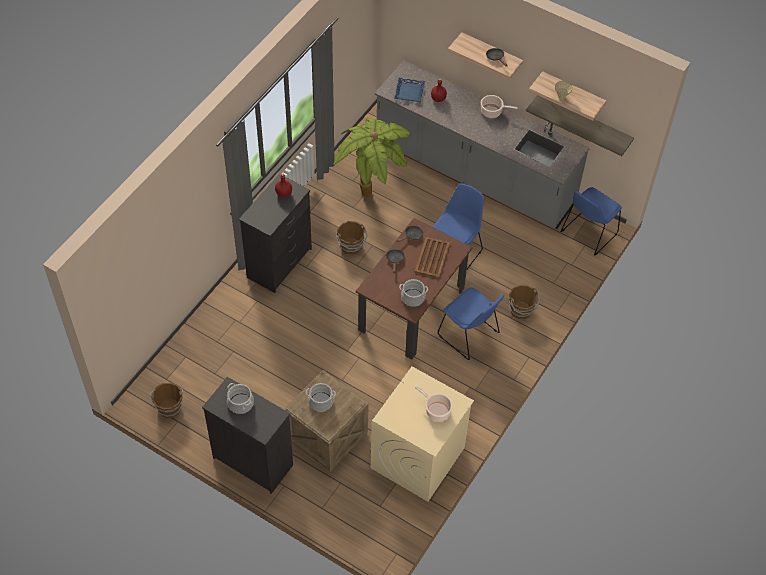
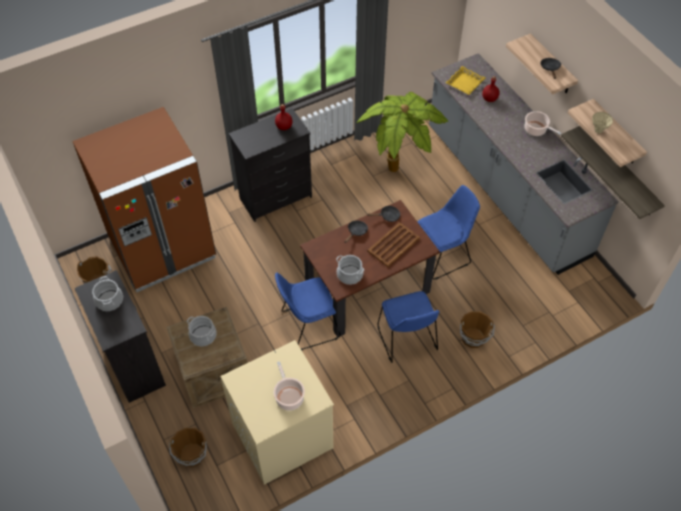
camera: 30 degrees right, 0 degrees up
brown bucket [337,221,368,255] -> brown bucket moved to [169,428,207,467]
blue tray [394,78,425,102] -> yellow tray [446,66,485,95]
blue chair [561,187,622,256] -> blue chair moved to [275,273,341,350]
none -> brown fridge [72,107,216,292]

